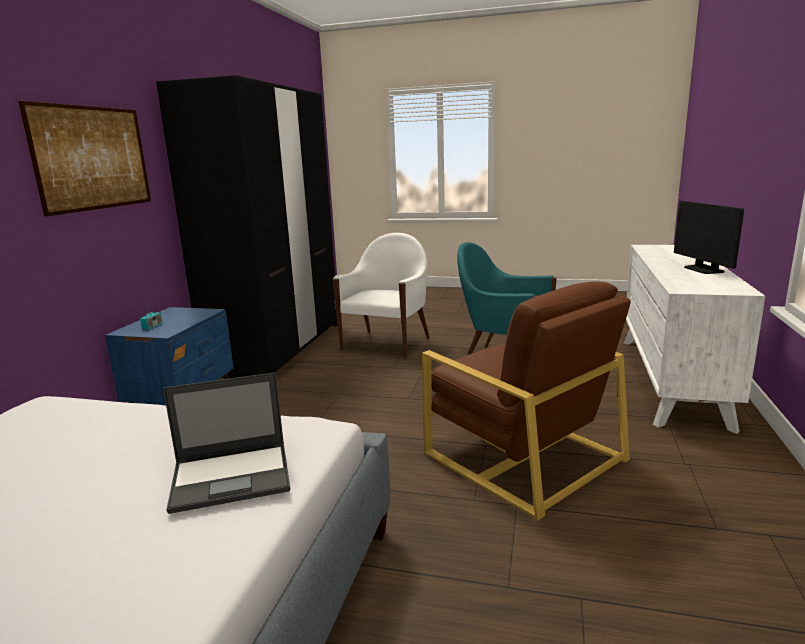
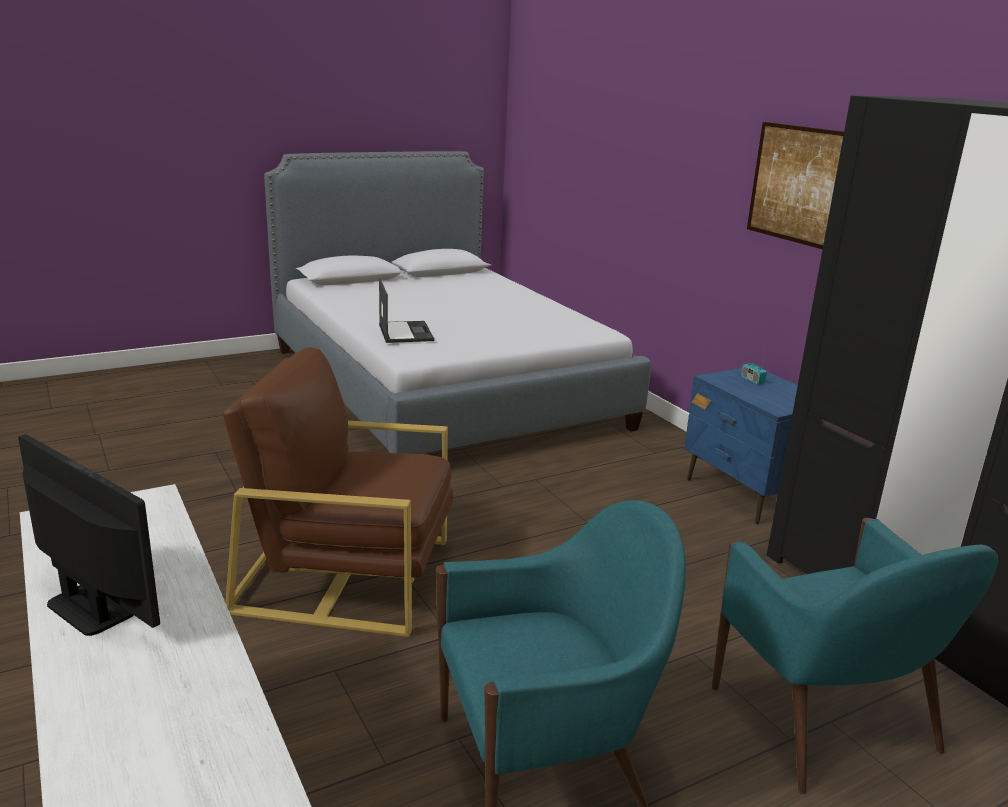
camera: 135 degrees right, 5 degrees up
laptop [163,372,290,514] -> laptop turned 135 degrees clockwise [379,279,434,343]
white armchair [333,233,430,359] -> turquoise armchair [712,518,998,794]

